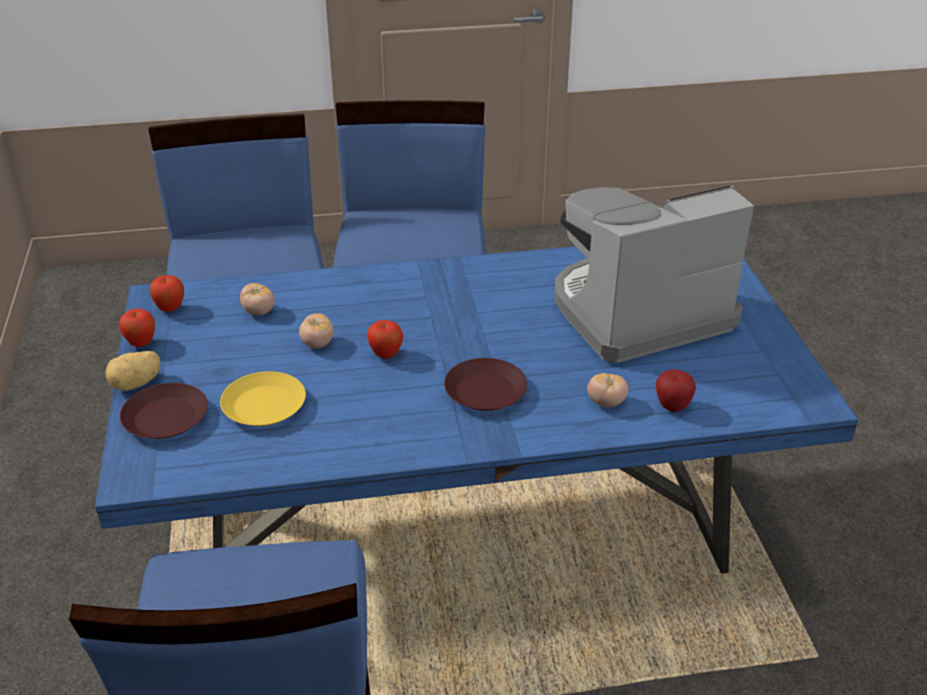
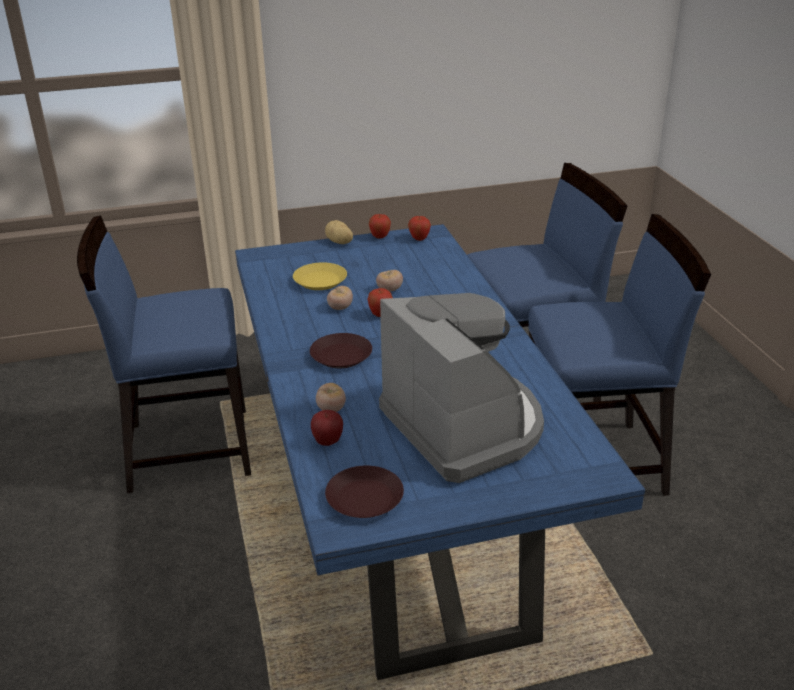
camera: 85 degrees right, 5 degrees down
brown plate [120,383,208,439] -> brown plate moved to [325,466,404,518]
tomato [240,283,275,315] -> tomato moved to [327,286,353,310]

